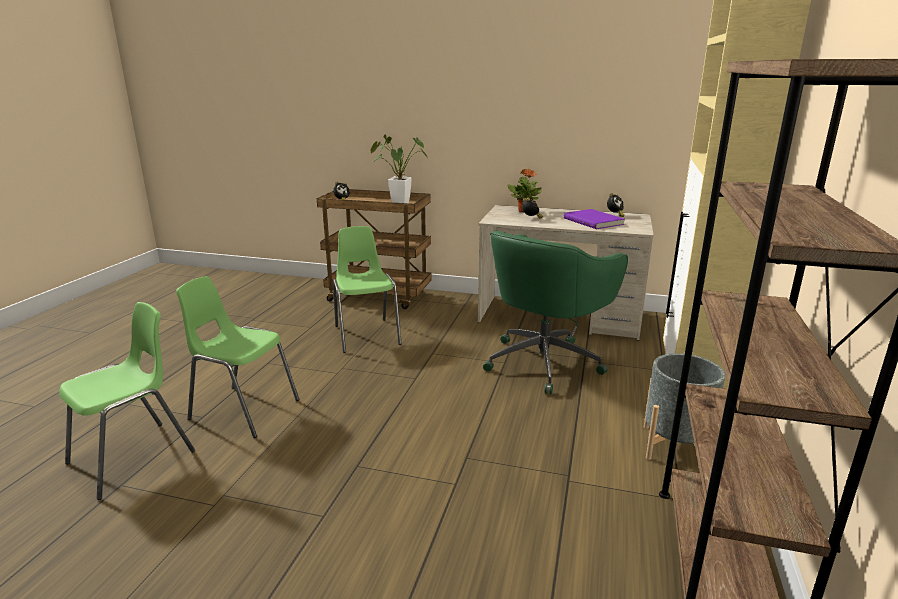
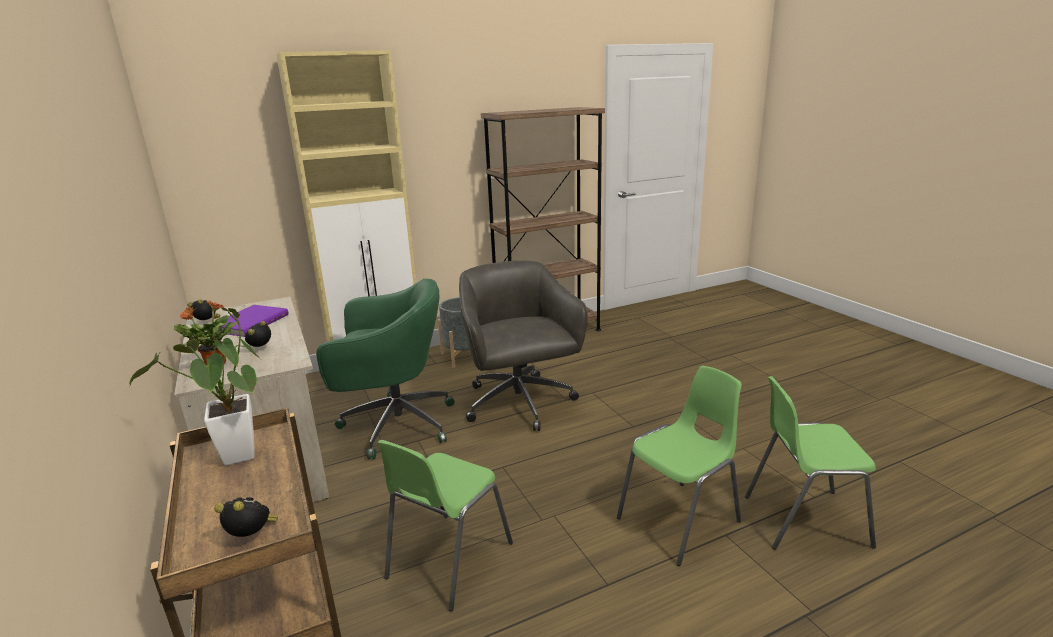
camera: 130 degrees left, 0 degrees up
green chair [176,276,300,438] -> green chair turned 105 degrees counterclockwise [617,366,742,566]
none -> grey office chair [459,260,588,431]

